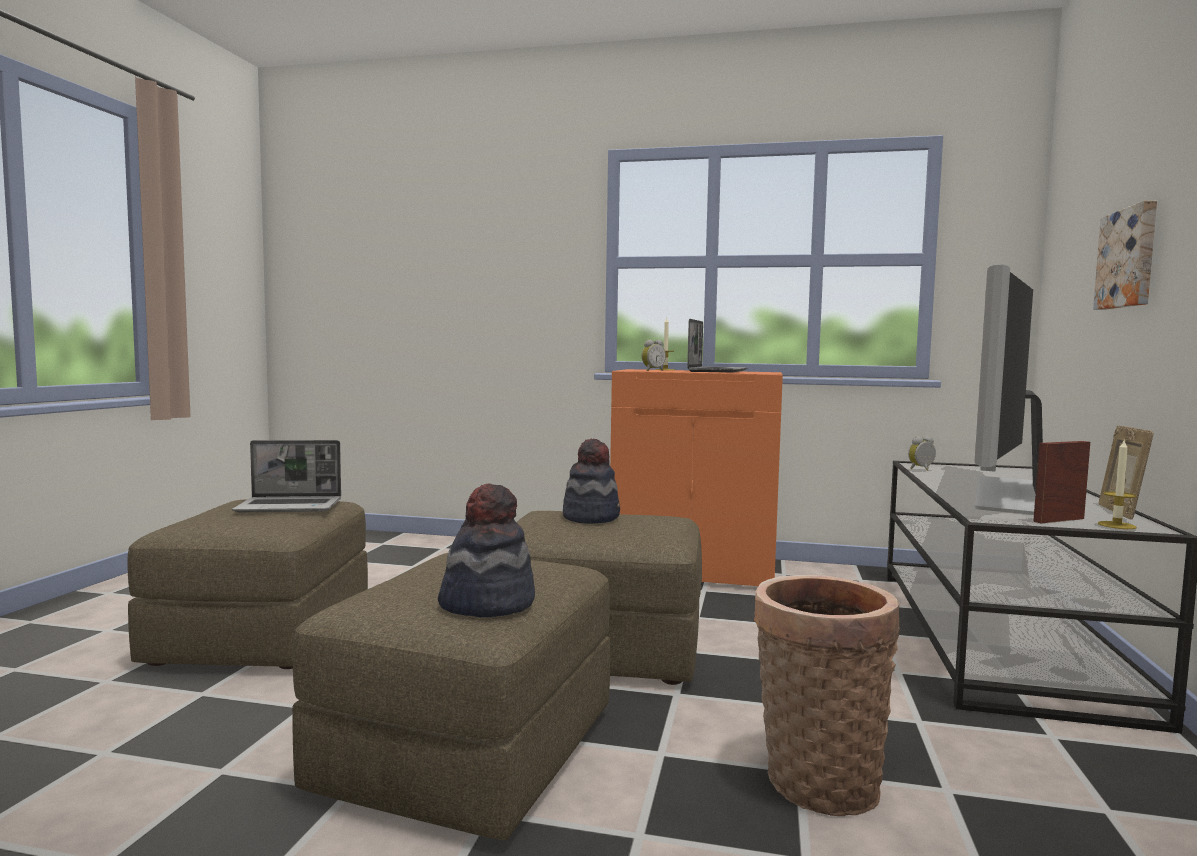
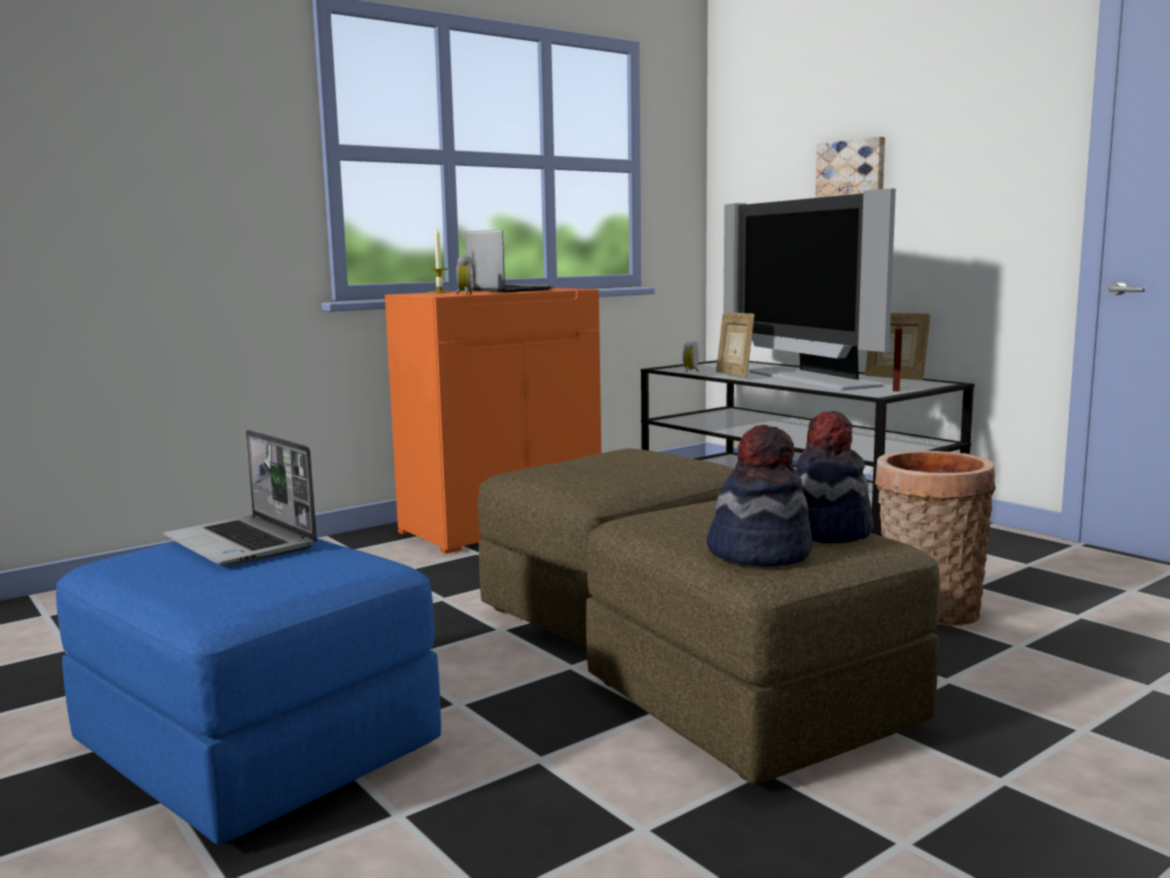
camera: 50 degrees left, 5 degrees up
brown ottoman [127,499,368,669] -> blue ottoman [56,538,441,845]
laptop [232,440,341,512] -> laptop turned 105 degrees clockwise [163,430,317,566]
hat [563,438,620,524] -> hat moved to [707,425,813,566]
candle [1098,439,1136,529] -> none
none -> picture frame [716,312,755,377]

